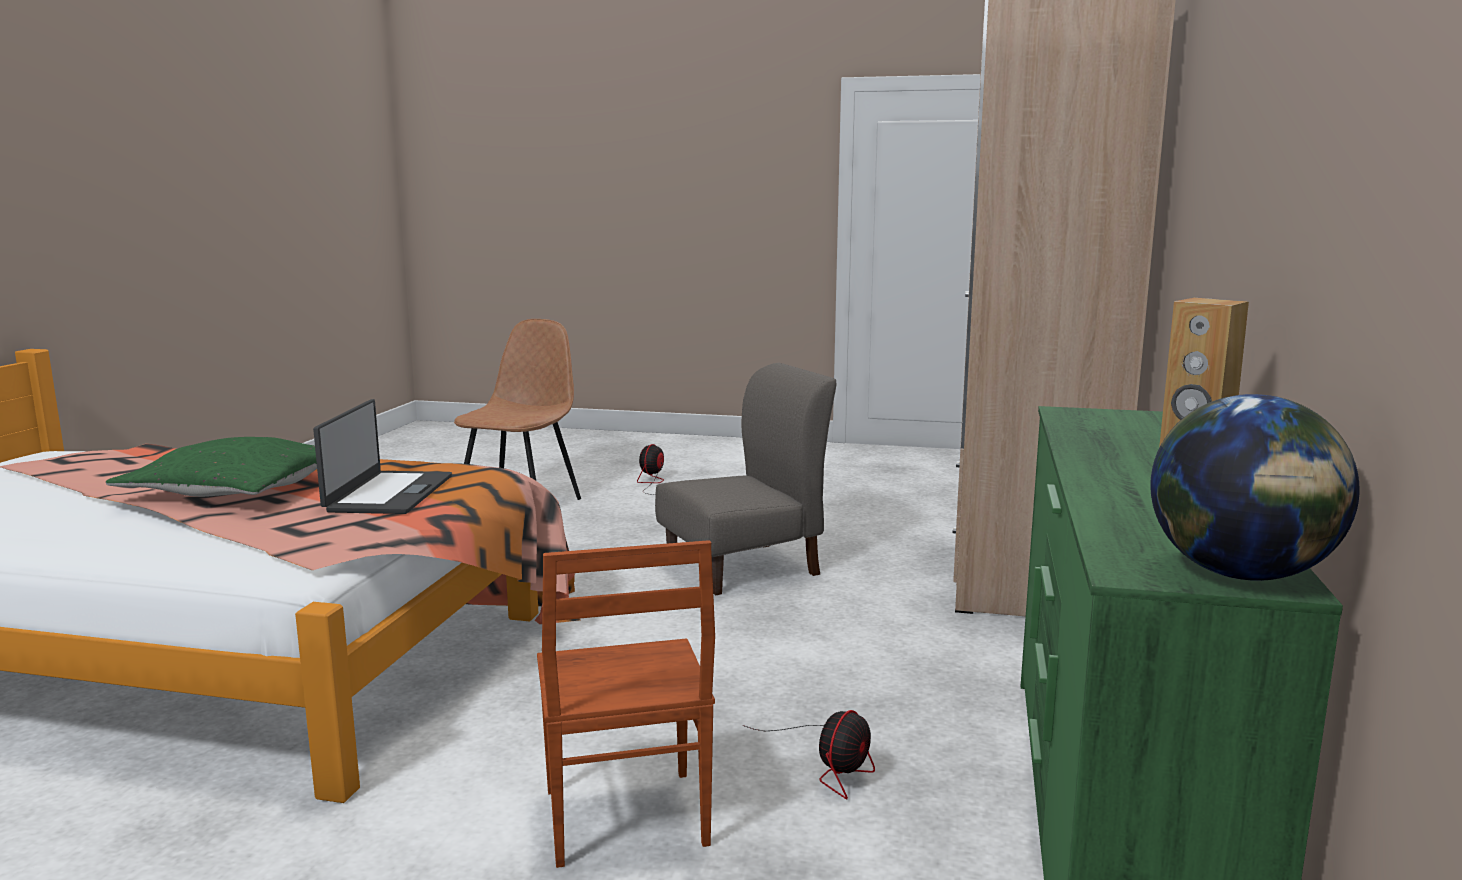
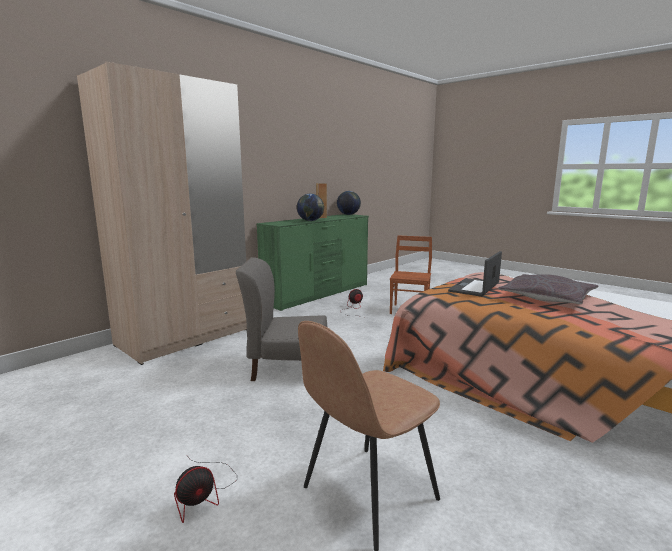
camera: 150 degrees left, 0 degrees up
green pillow [106,437,317,497] -> grey pillow [498,274,599,304]
none -> globe [297,194,324,221]

